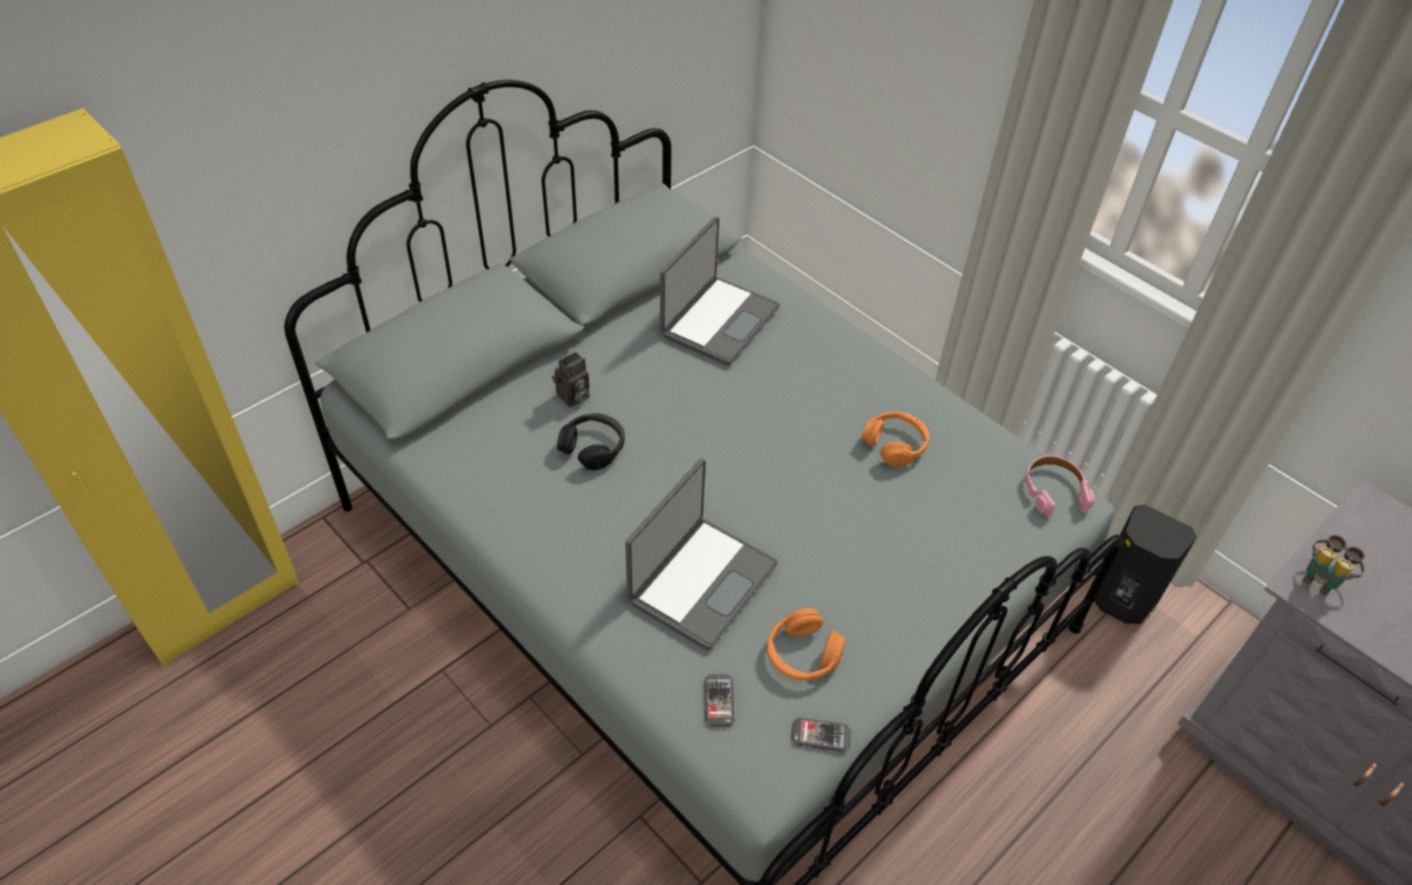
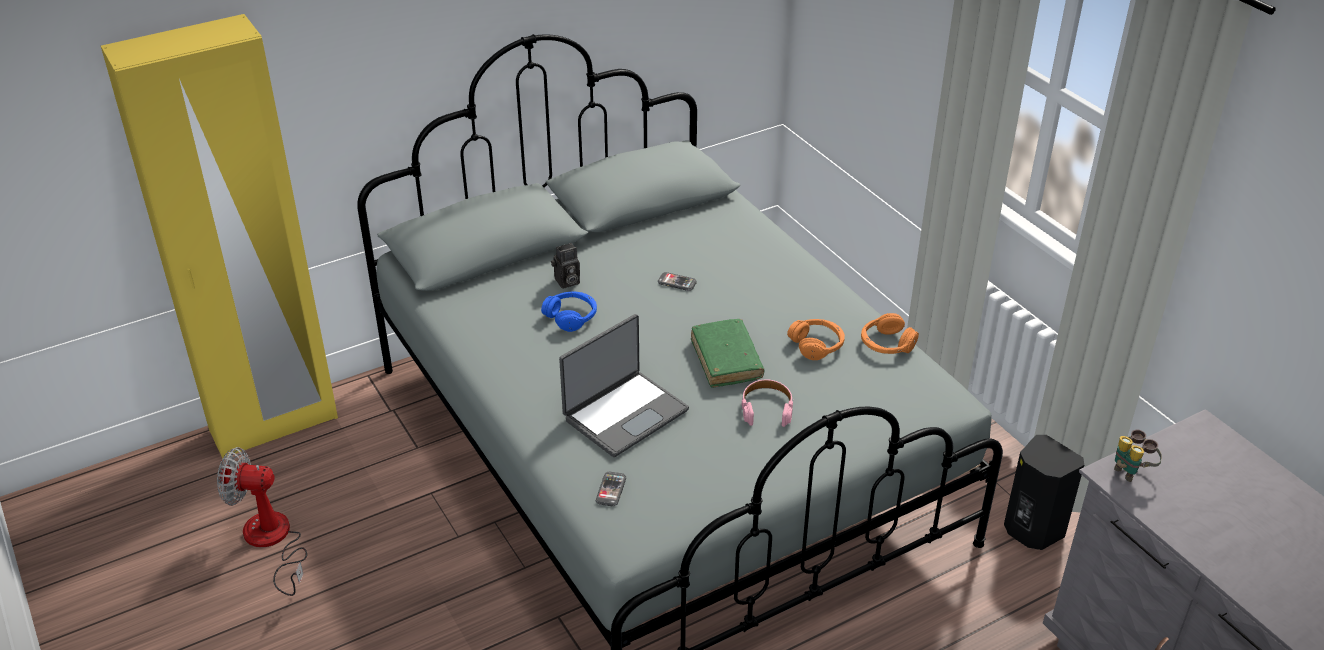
camera: 15 degrees right, 10 degrees down
black headphones [557,414,625,470] -> blue headphones [541,291,597,332]
laptop [660,216,780,366] -> none
orange headphones [767,608,846,681] -> orange headphones moved to [861,313,919,354]
phone [791,718,851,752] -> phone moved to [658,272,697,291]
pink headphones [1025,456,1095,517] -> pink headphones moved to [742,379,793,427]
none -> fan [217,447,307,596]
none -> green book [691,319,764,388]

